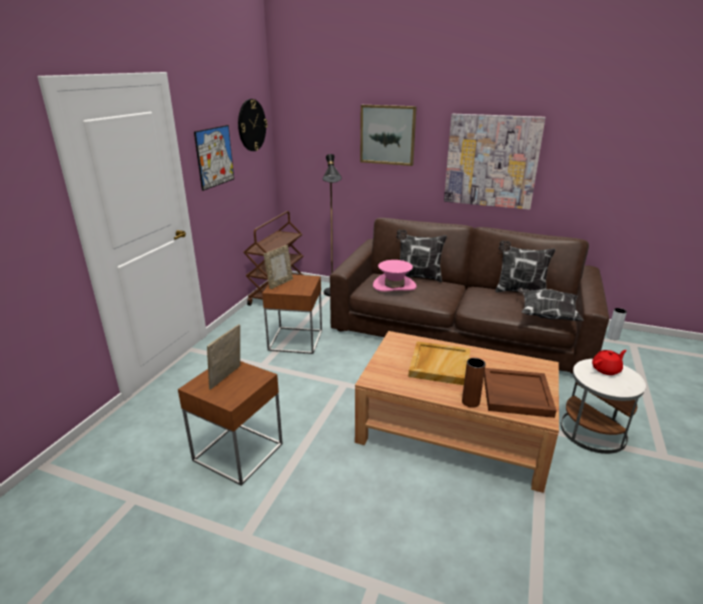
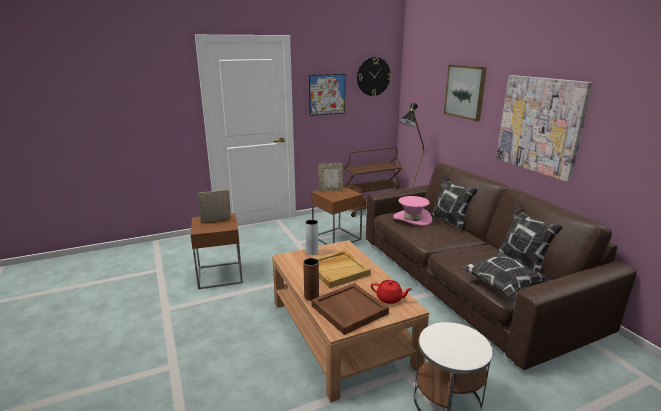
camera: 45 degrees right, 5 degrees down
red teapot [592,350,627,375] -> red teapot moved to [371,280,412,304]
grey vase [607,308,627,340] -> grey vase moved to [305,220,318,255]

